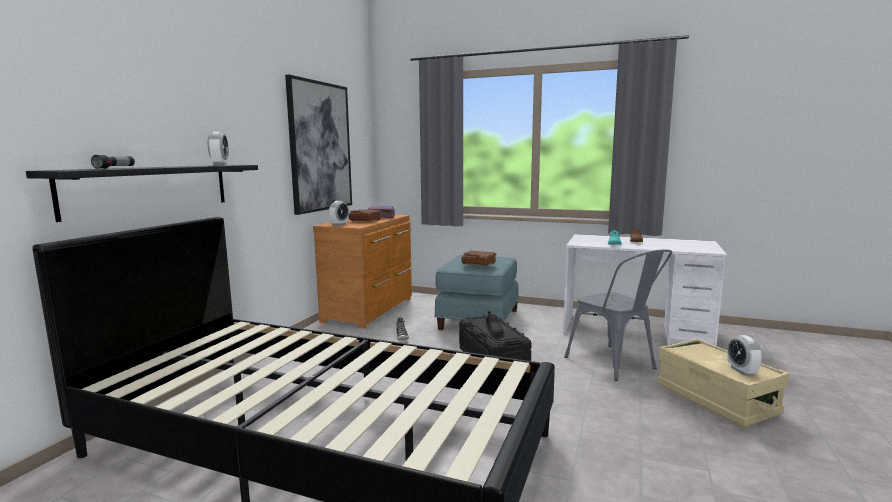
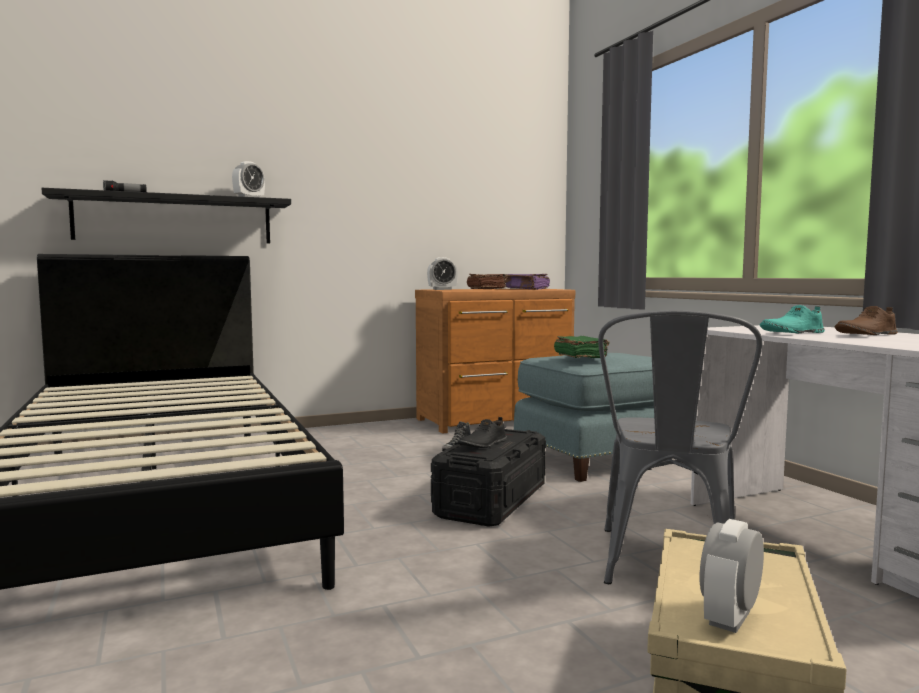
camera: 45 degrees right, 5 degrees down
picture [285,74,352,215] -> none
brown book [461,250,497,266] -> green book [554,336,609,358]

